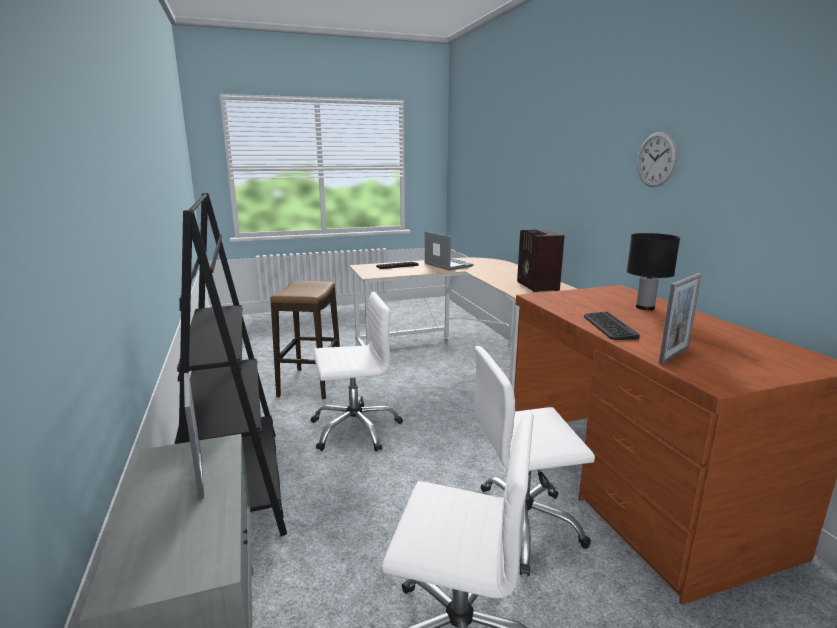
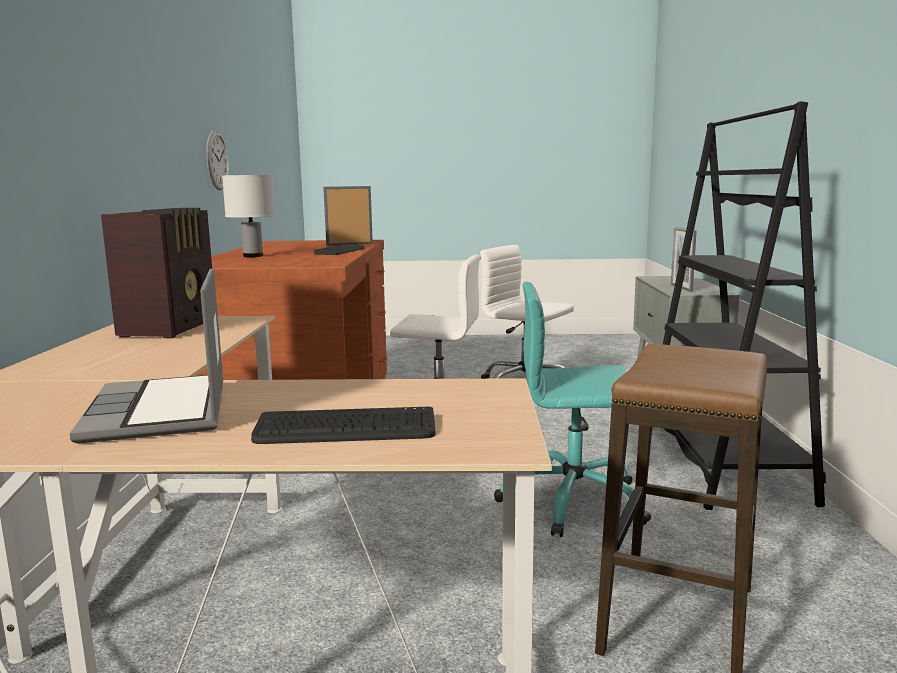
camera: 160 degrees left, 5 degrees down
white office chair [311,292,403,452] -> turquoise office chair [494,282,651,537]
black table lamp [627,233,680,310] -> white table lamp [222,175,275,257]
wall clock [637,132,678,187] -> wall clock moved to [206,130,229,190]

